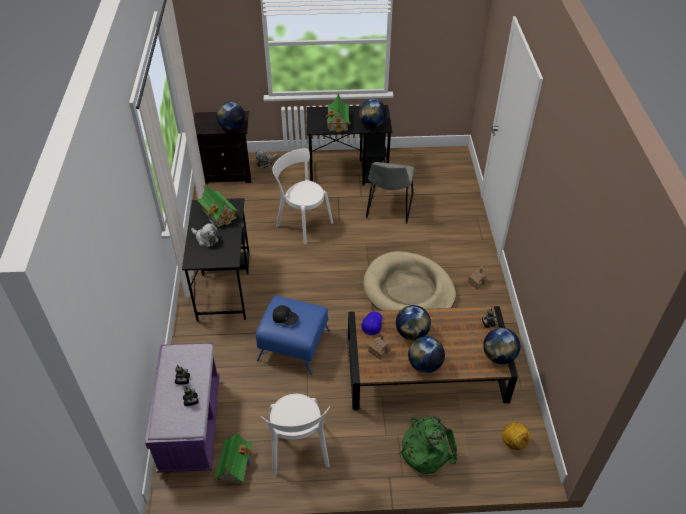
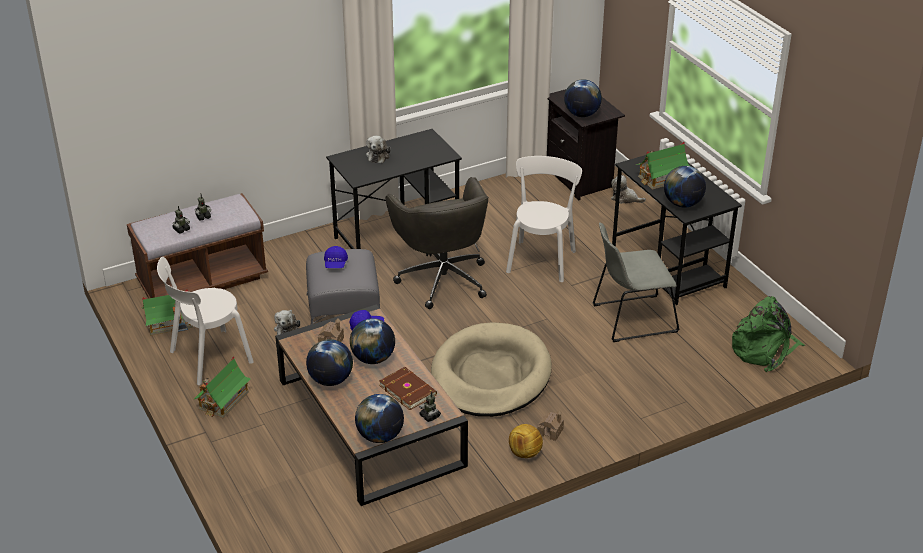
camera: 65 degrees right, 10 degrees down
purple bench [145,343,220,473] -> brown bench [127,193,268,298]
toy house [198,183,238,227] -> toy house moved to [194,356,251,418]
blue ottoman [256,296,330,375] -> grey ottoman [306,249,380,325]
black cap [273,305,299,325] -> blue cap [324,246,348,268]
green backpack [398,415,457,474] -> green backpack moved to [732,296,805,372]
football [502,422,530,450] -> football moved to [509,424,543,458]
none -> plush toy [274,310,300,335]
none -> brown book [379,367,437,410]
none -> grey office chair [386,177,489,309]

